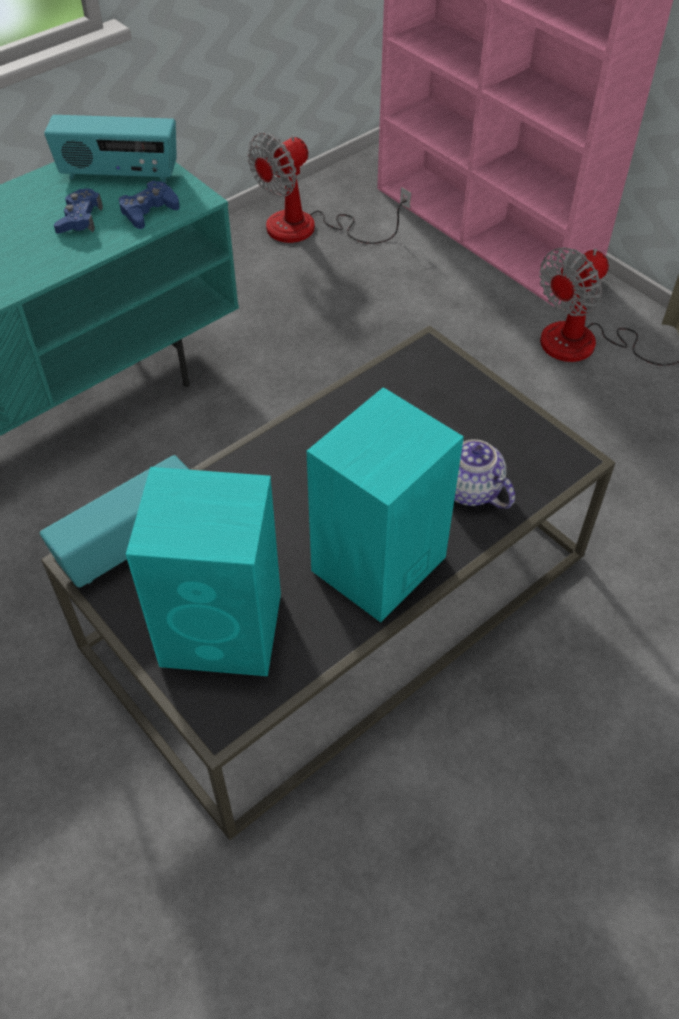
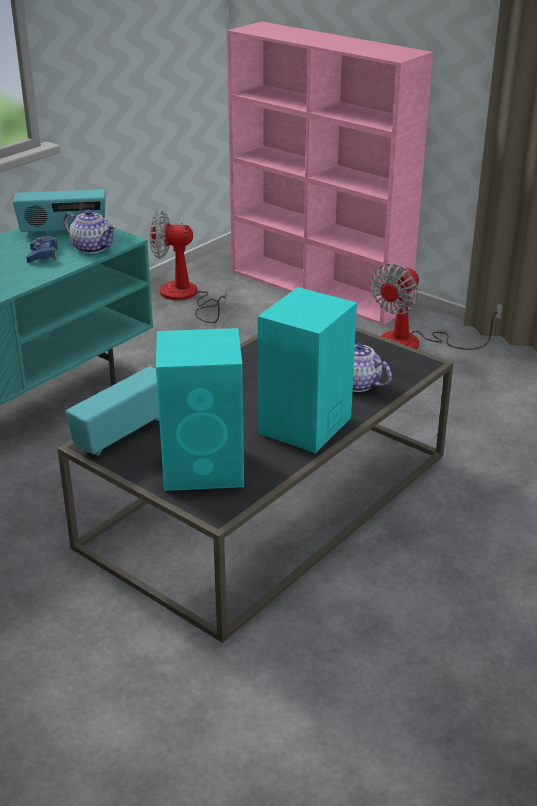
camera: 10 degrees left, 20 degrees down
blue game controller [119,181,180,229] -> teapot [63,210,117,254]
fan [247,133,411,244] -> fan turned 60 degrees clockwise [150,211,227,323]

